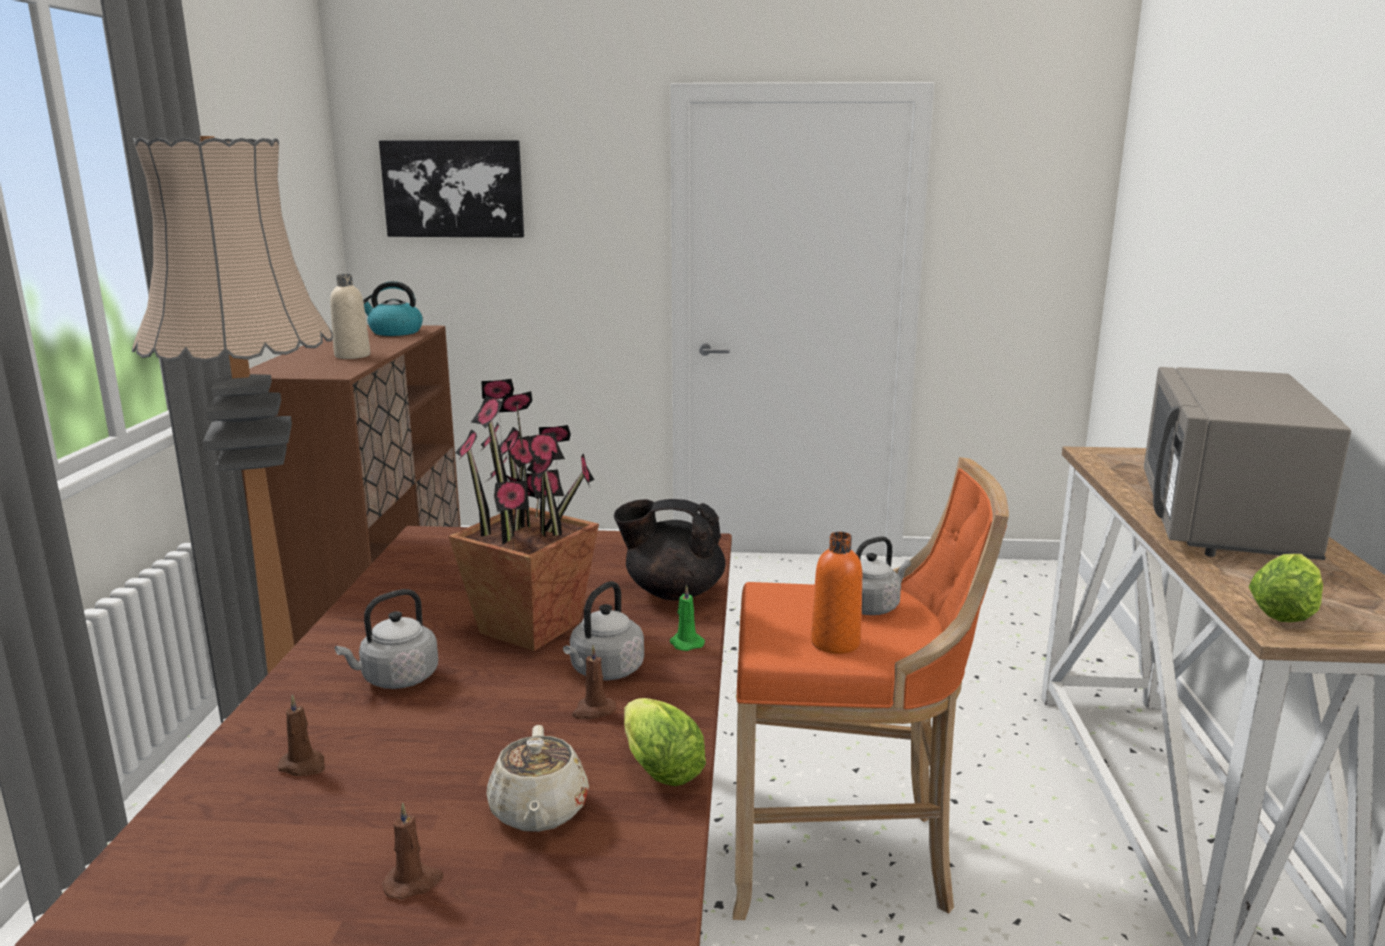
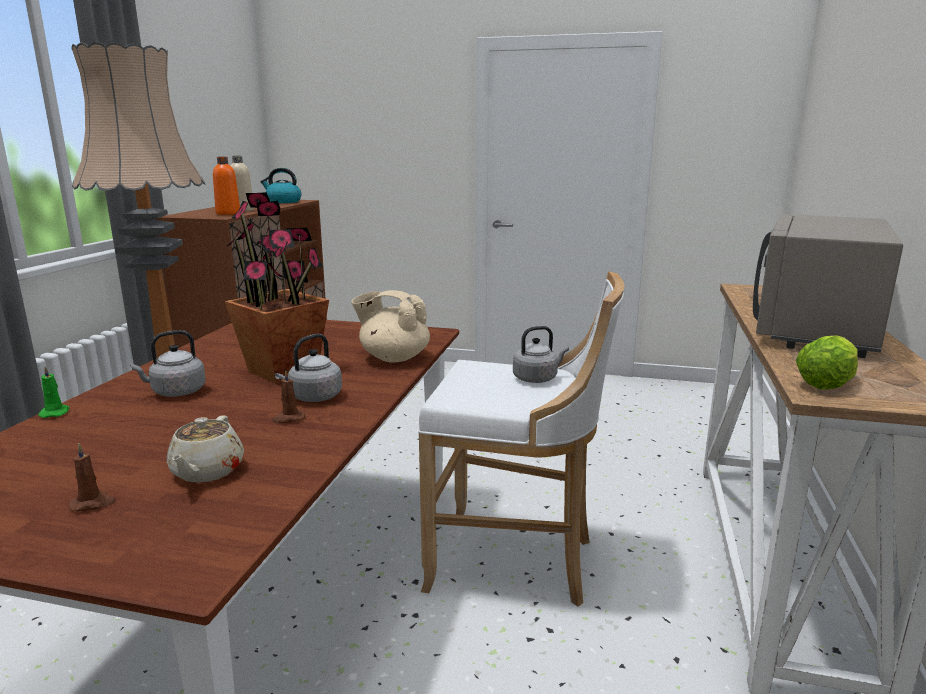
camera: 10 degrees right, 0 degrees up
brown candle [277,695,325,776] -> none
picture [379,140,524,238] -> none
black teapot [614,499,725,601] -> beige teapot [351,290,430,363]
lettuce [624,698,706,786] -> none
green candle [670,585,705,651] -> green candle moved to [38,366,70,418]
orange stool [733,457,1009,920] -> white stool [418,271,624,606]
orange bottle [811,532,862,654] -> orange bottle moved to [213,157,240,215]

